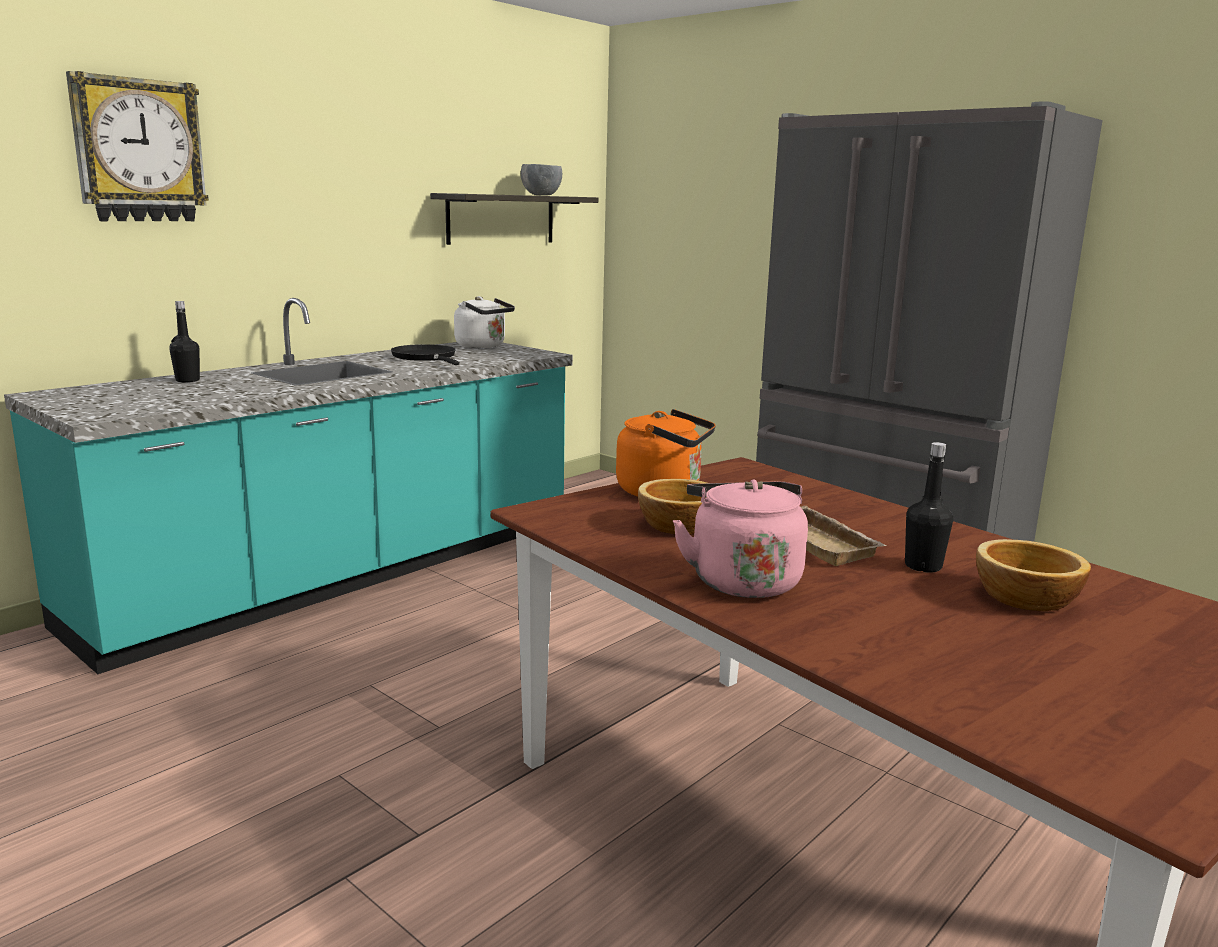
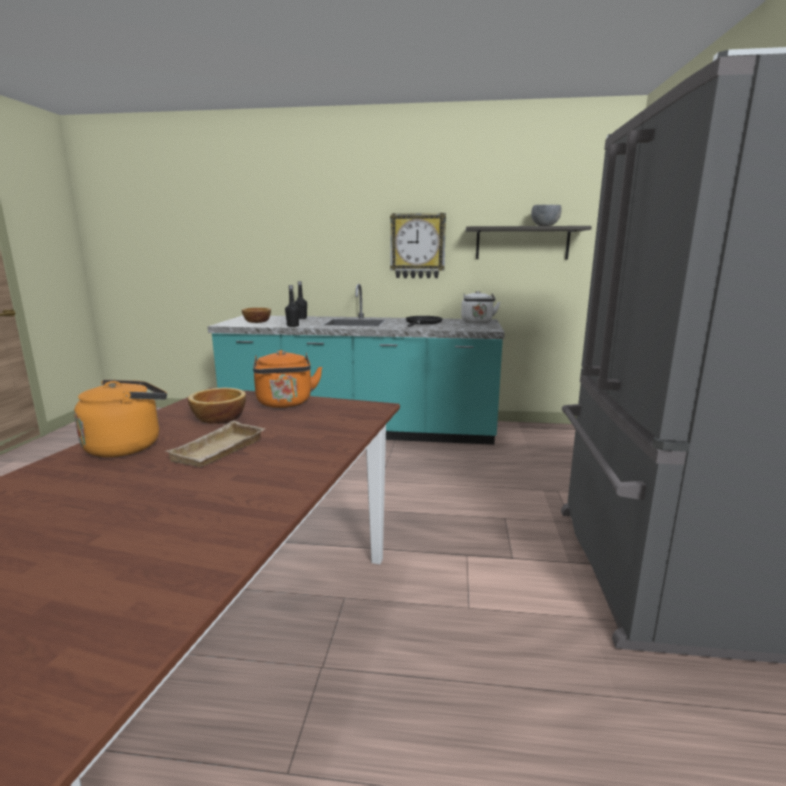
camera: 55 degrees right, 0 degrees up
wall clock [66,71,209,221] -> wall clock moved to [390,213,446,278]
pink kettle [673,480,808,598] -> orange kettle [74,380,167,457]
black bottle [905,442,953,572] -> black bottle moved to [285,285,299,327]
bowl [976,539,1091,611] -> bowl moved to [242,307,271,323]

